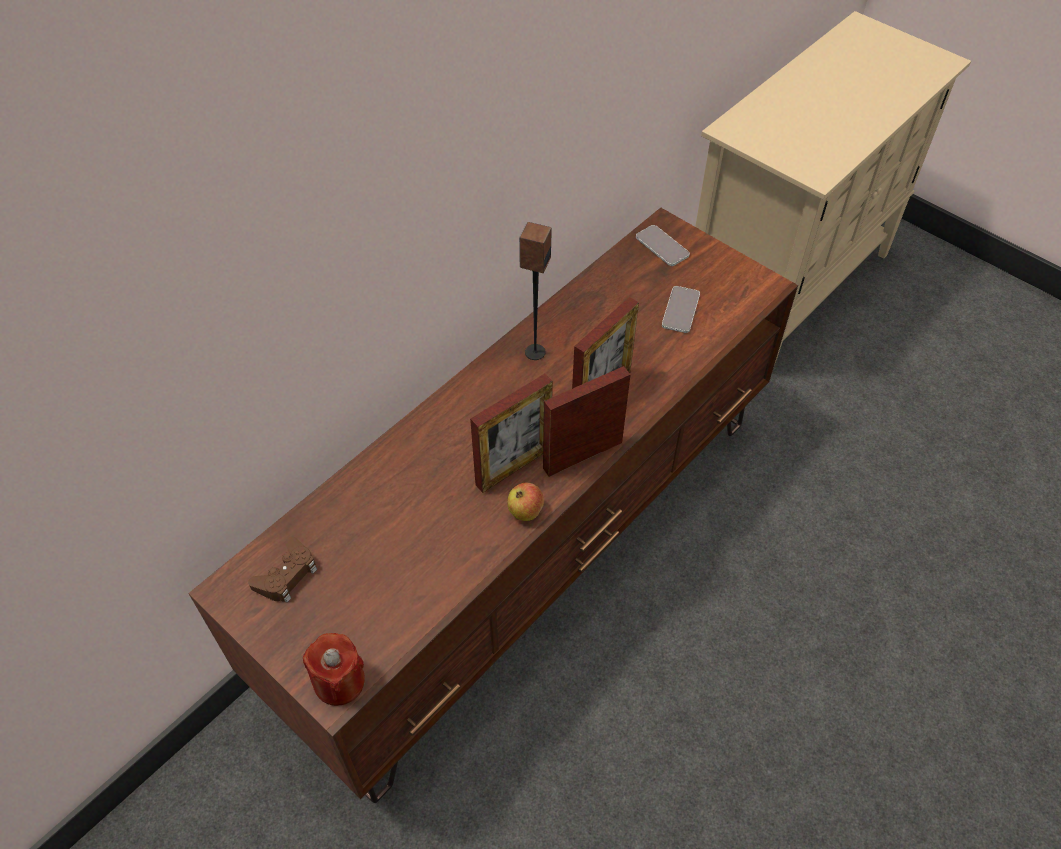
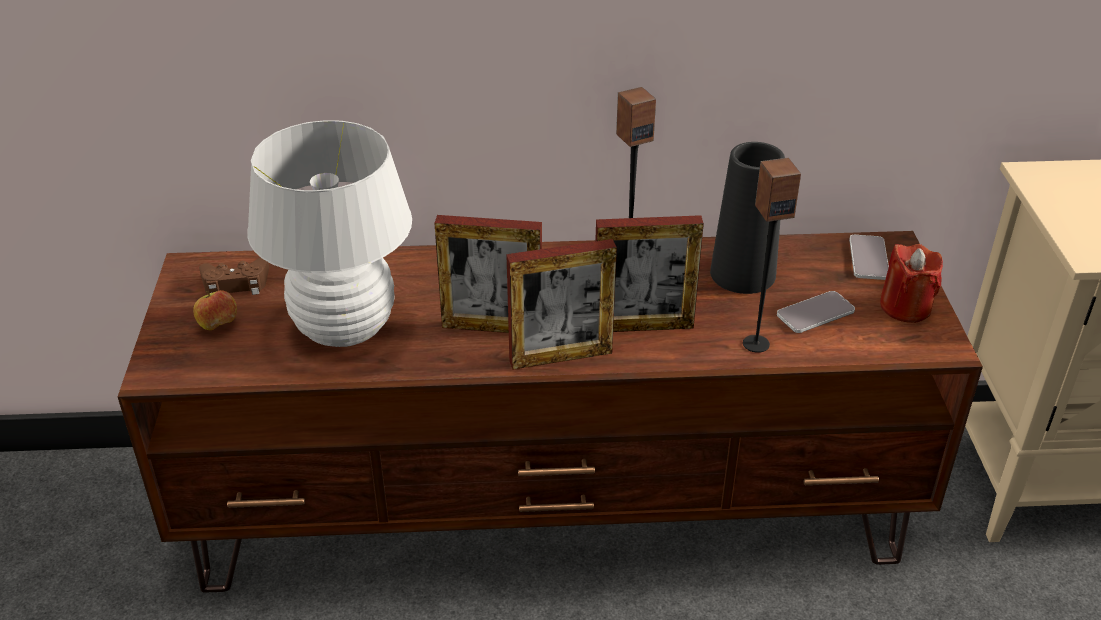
camera: 45 degrees right, 15 degrees down
red candle [303,633,365,706] -> red candle moved to [880,244,943,323]
apple [507,483,544,521] -> apple moved to [193,290,237,330]
picture frame [543,366,630,477] -> picture frame turned 150 degrees clockwise [506,239,617,370]
none -> white table lamp [247,120,412,347]
none -> black vase [710,142,785,294]
none -> speaker [743,158,801,353]

